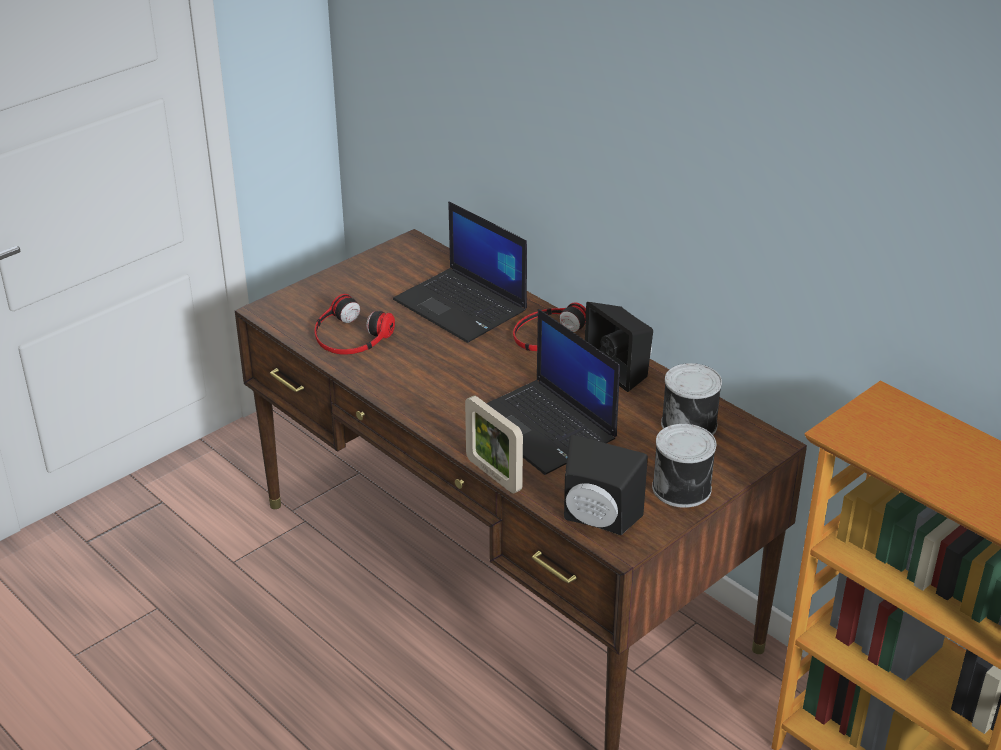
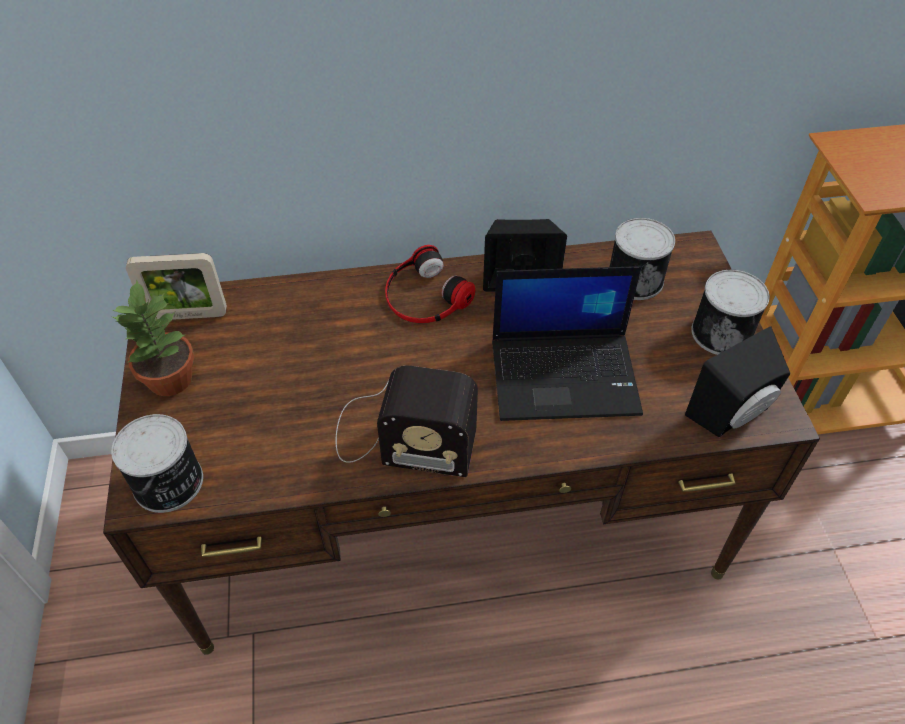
camera: 55 degrees left, 15 degrees up
headphones [315,294,395,355] -> none
laptop [393,202,527,343] -> none
picture frame [465,395,523,494] -> picture frame moved to [126,253,227,320]
none -> can [111,414,203,513]
none -> potted plant [112,279,194,396]
none -> radio [336,366,478,477]

